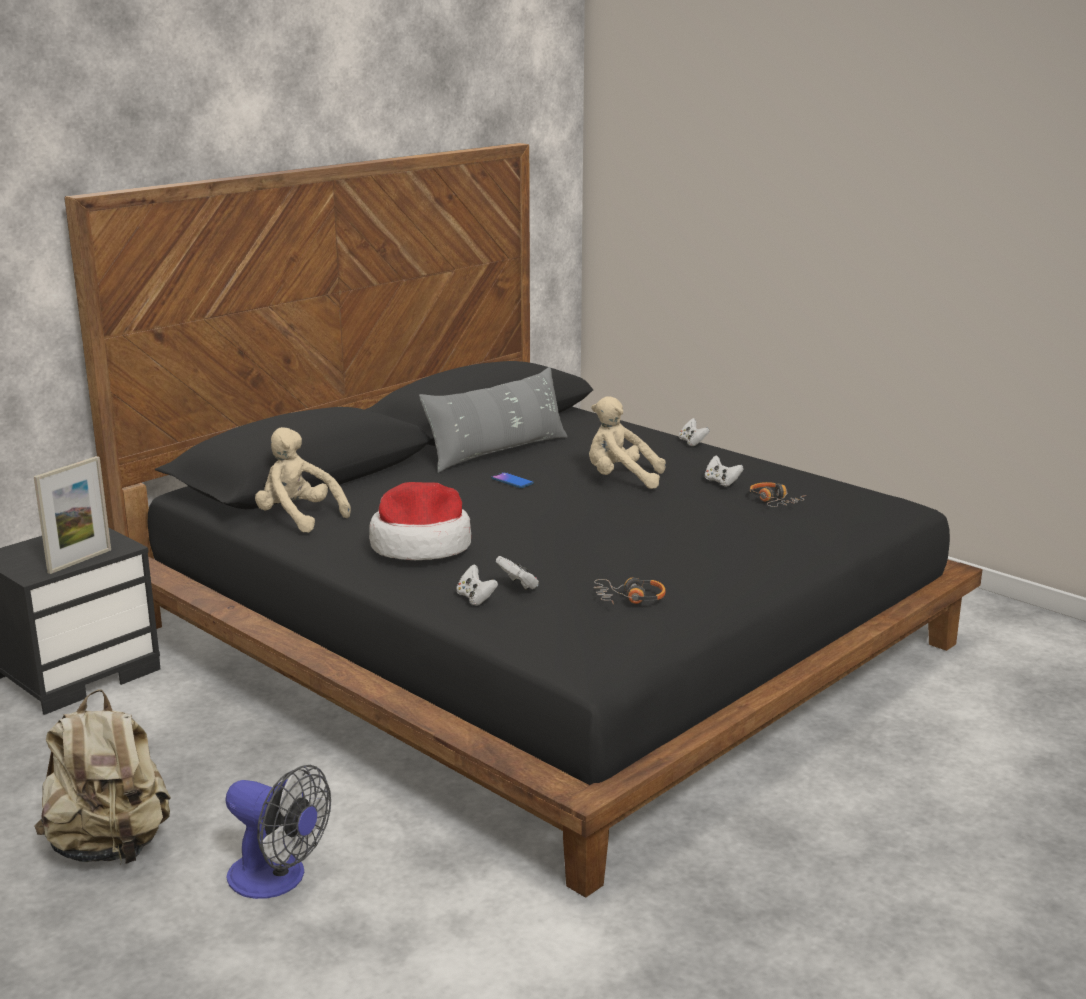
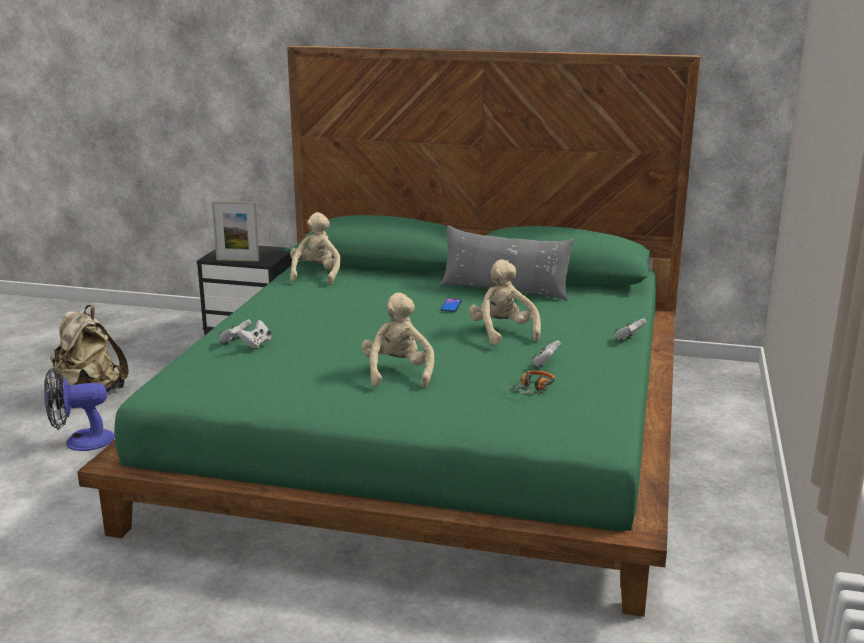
camera: 60 degrees right, 0 degrees up
black bed [64,143,983,897] -> green bed [77,45,700,617]
fan [225,765,331,899] -> fan turned 75 degrees clockwise [44,368,115,451]
hat [369,482,471,560] -> none
headphones [594,578,666,604] -> none
none -> beige plush toy [362,293,434,388]

